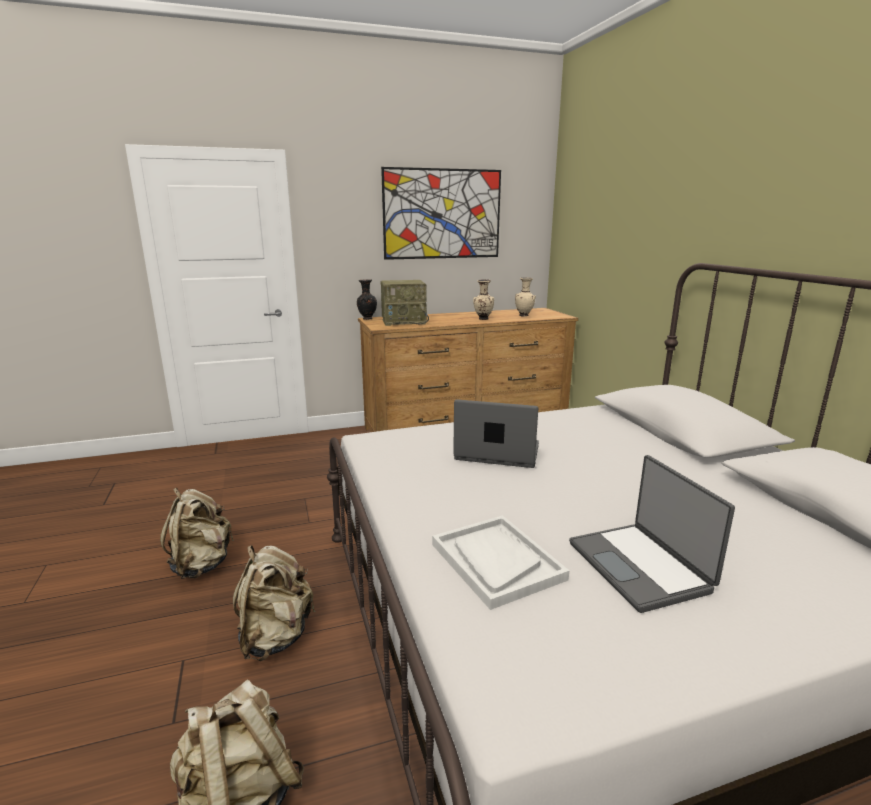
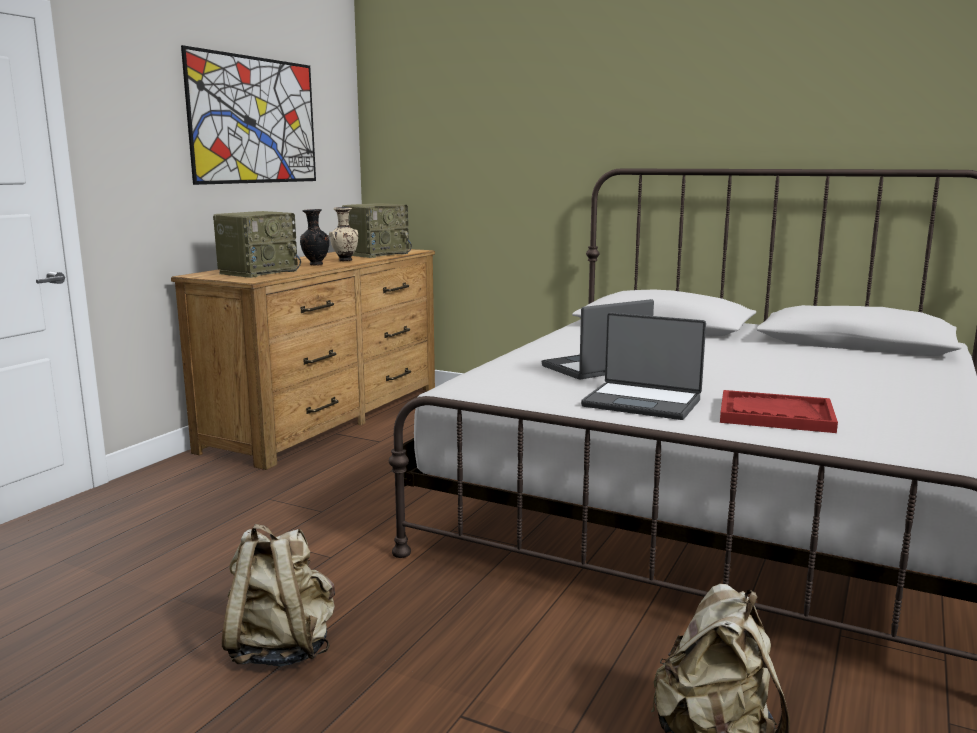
camera: 45 degrees left, 5 degrees down
beige backpack [233,545,316,661] -> none
black vase [357,279,377,320] -> black vase moved to [300,209,329,266]
white tray [432,515,569,610] -> red tray [720,390,838,433]
beige vase [515,277,536,317] -> radio [342,203,412,258]
laptop [569,455,735,613] -> laptop moved to [581,313,706,420]

